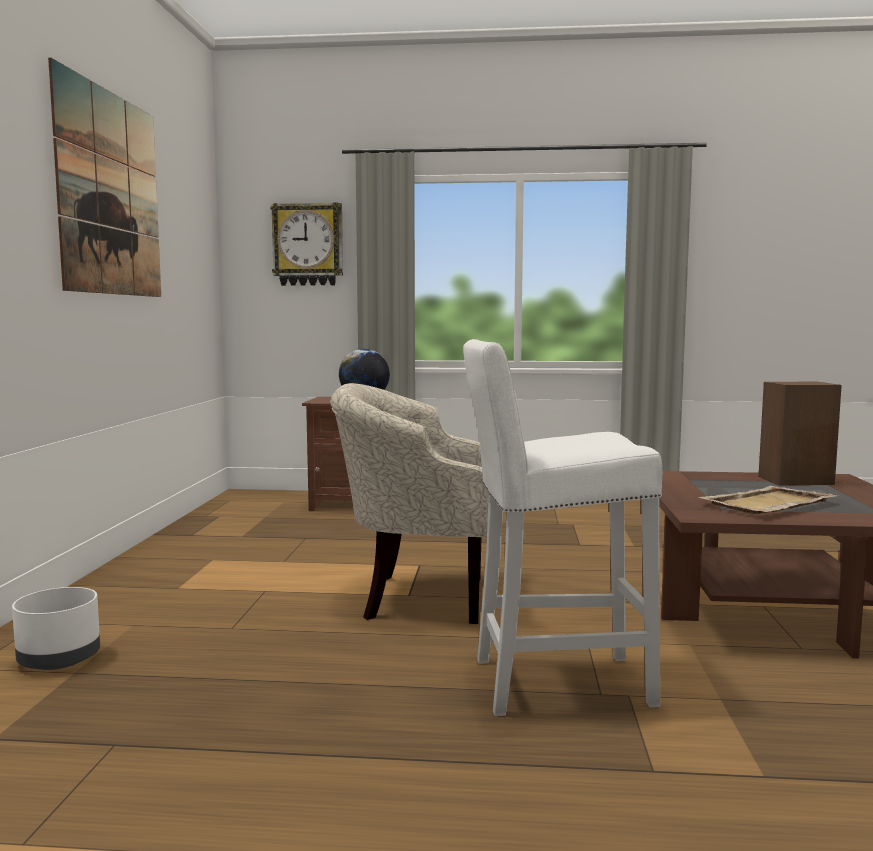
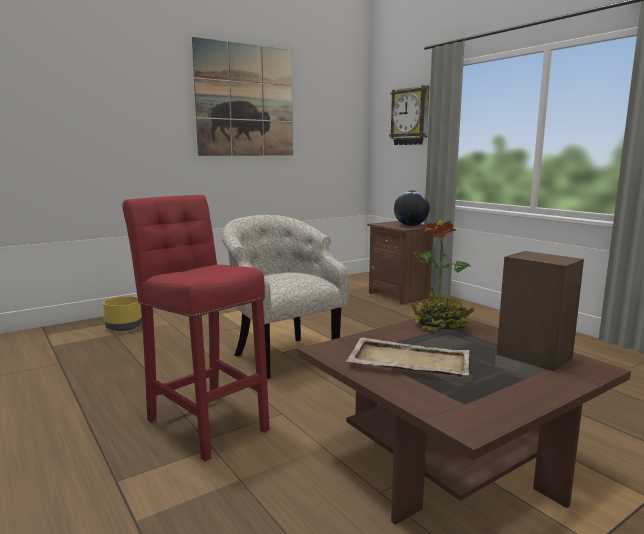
camera: 50 degrees right, 5 degrees up
white planter [12,587,100,670] -> yellow planter [103,296,142,331]
white stool [463,339,662,716] -> red stool [123,195,270,461]
none -> potted plant [409,219,474,332]

